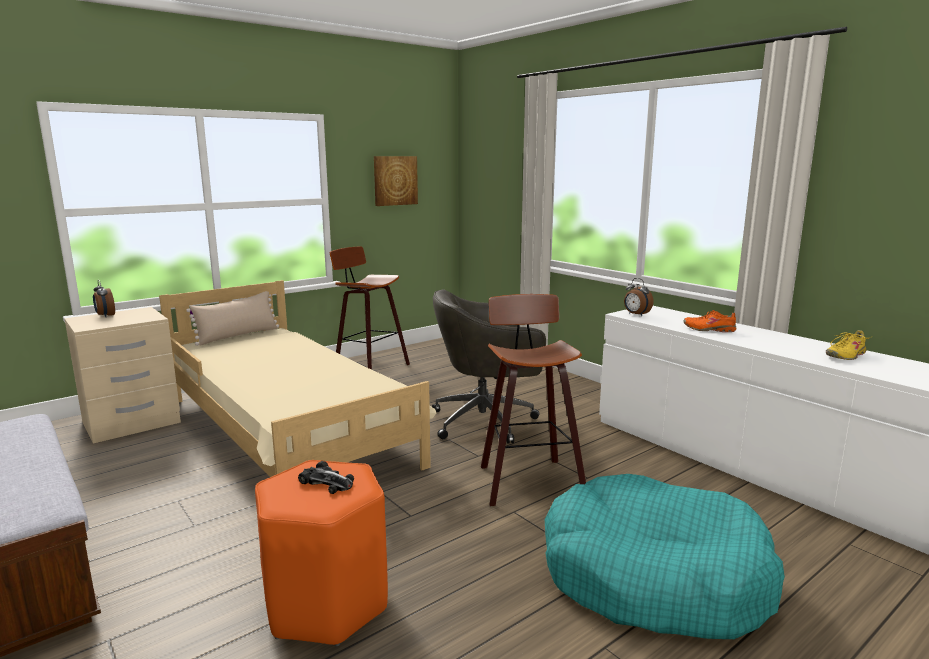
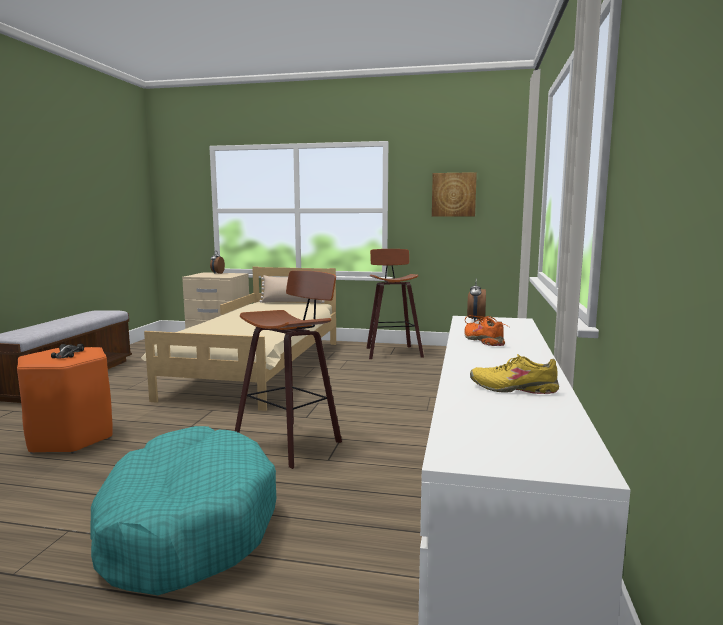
camera: 50 degrees right, 5 degrees down
grey office chair [432,290,546,444] -> none

